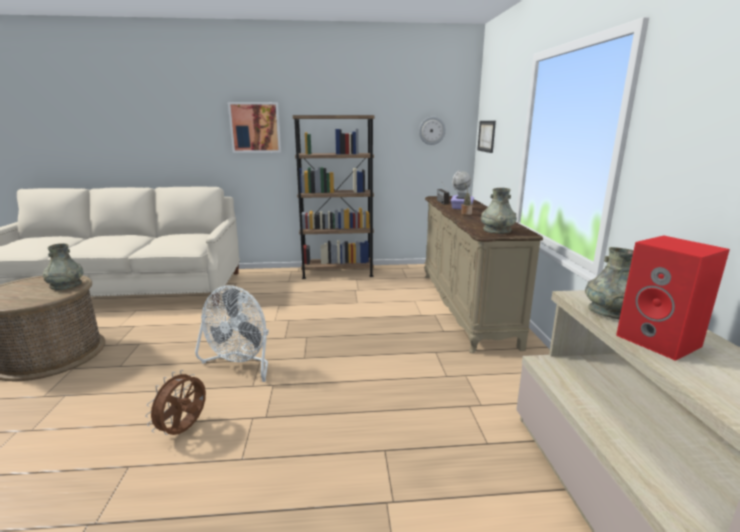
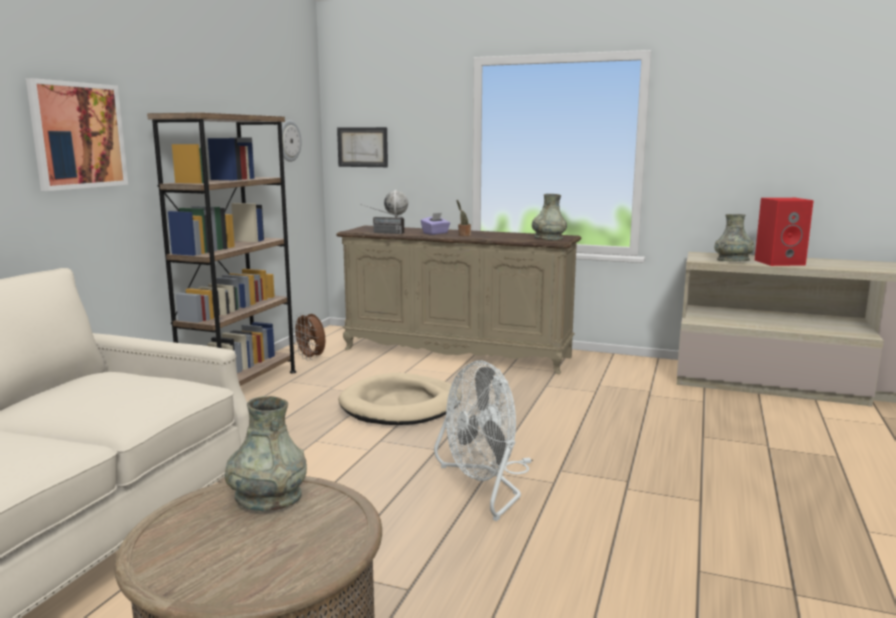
camera: 65 degrees left, 5 degrees down
brown fan [145,370,206,435] -> brown fan moved to [293,312,325,361]
white fan [195,285,269,382] -> white fan turned 105 degrees clockwise [434,360,532,521]
none -> beige dog bed [338,373,462,425]

